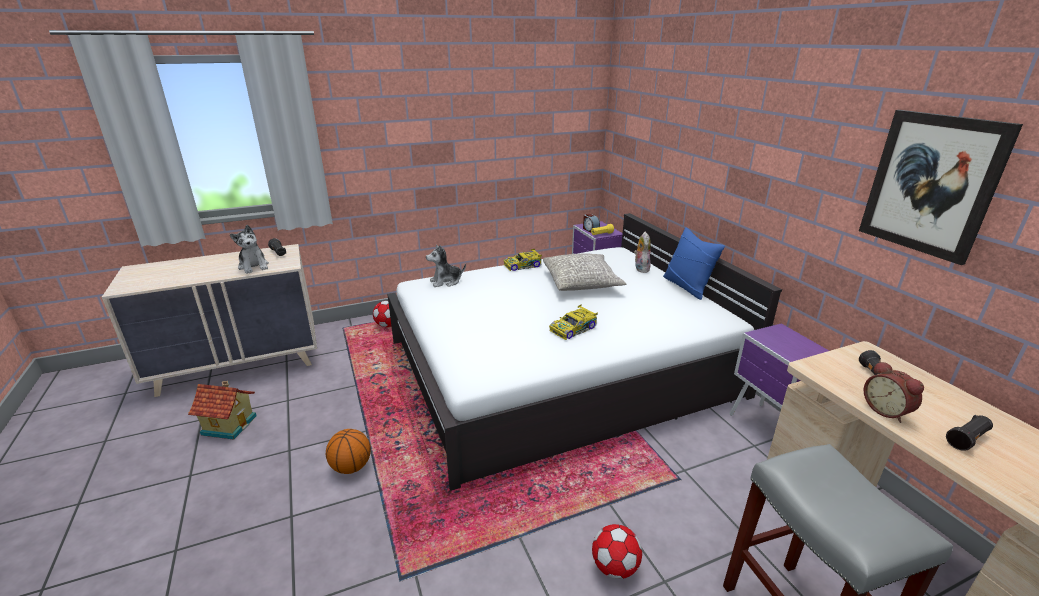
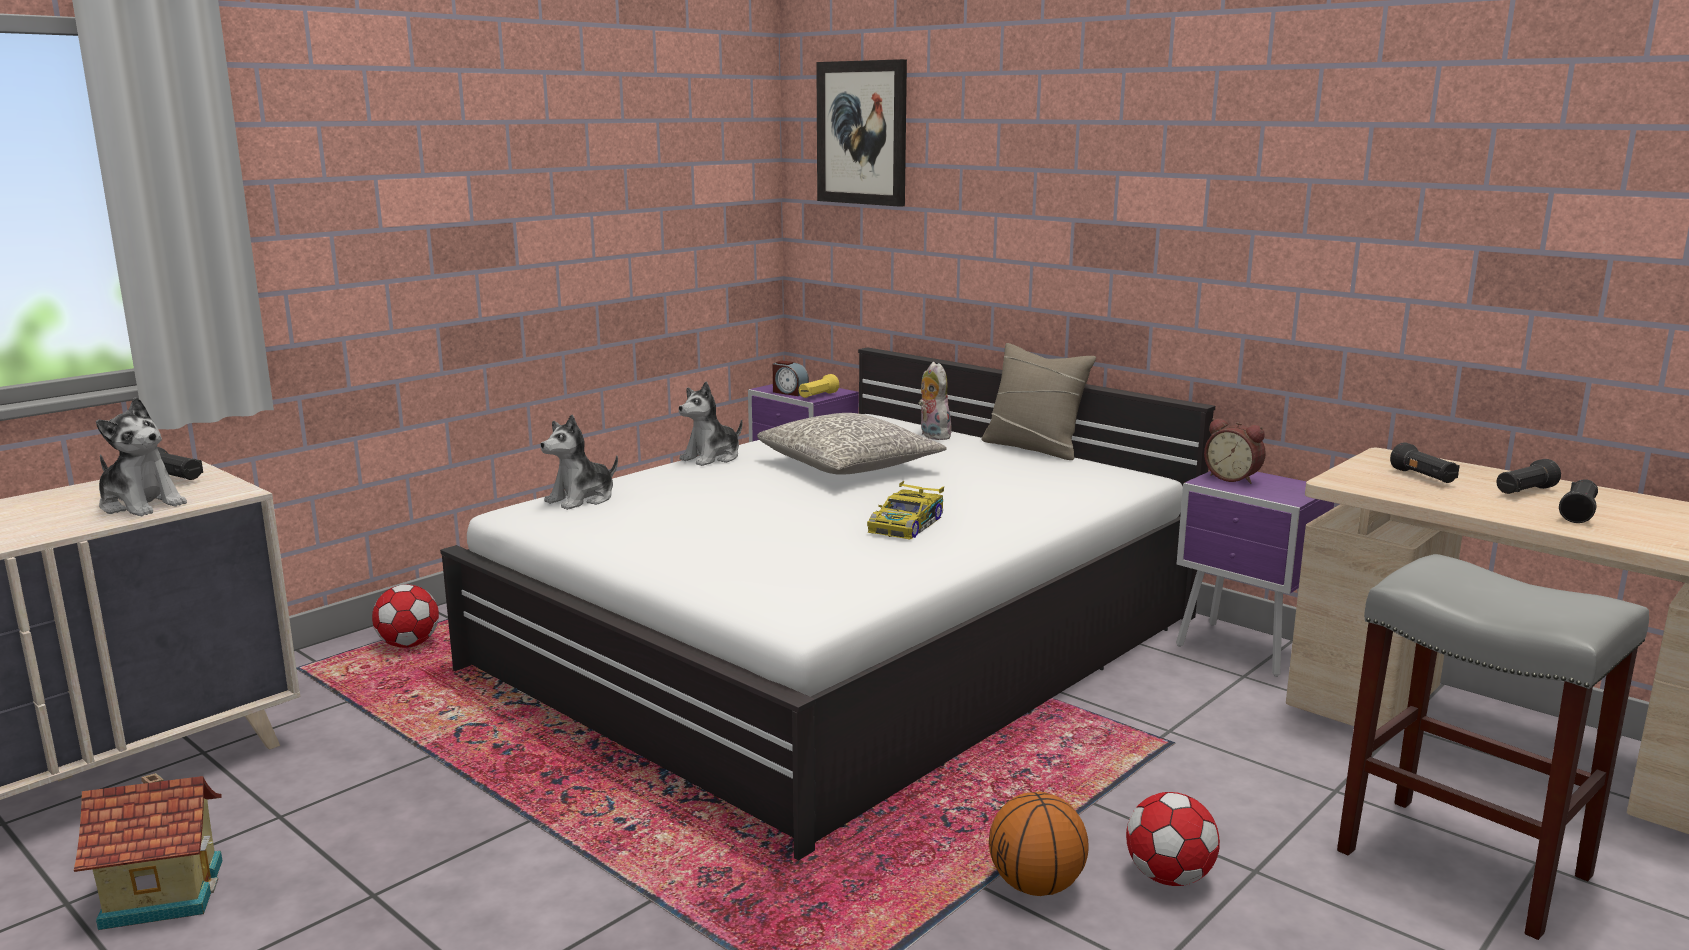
camera: 25 degrees left, 10 degrees down
basketball [326,429,371,474] -> basketball moved to [989,792,1089,896]
toy car [503,249,542,271] -> plush toy [679,381,742,466]
blue pillow [663,227,725,300] -> beige pillow [981,343,1096,460]
picture [859,110,1023,265] -> picture moved to [816,59,907,207]
alarm clock [864,361,924,423] -> alarm clock moved to [1204,418,1266,484]
none -> black flashlight [1496,459,1561,494]

